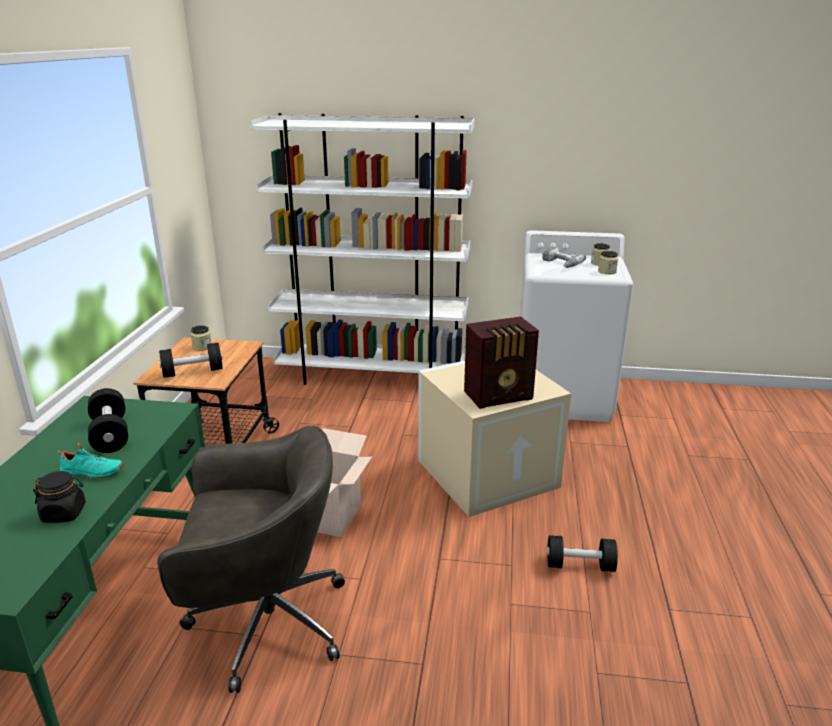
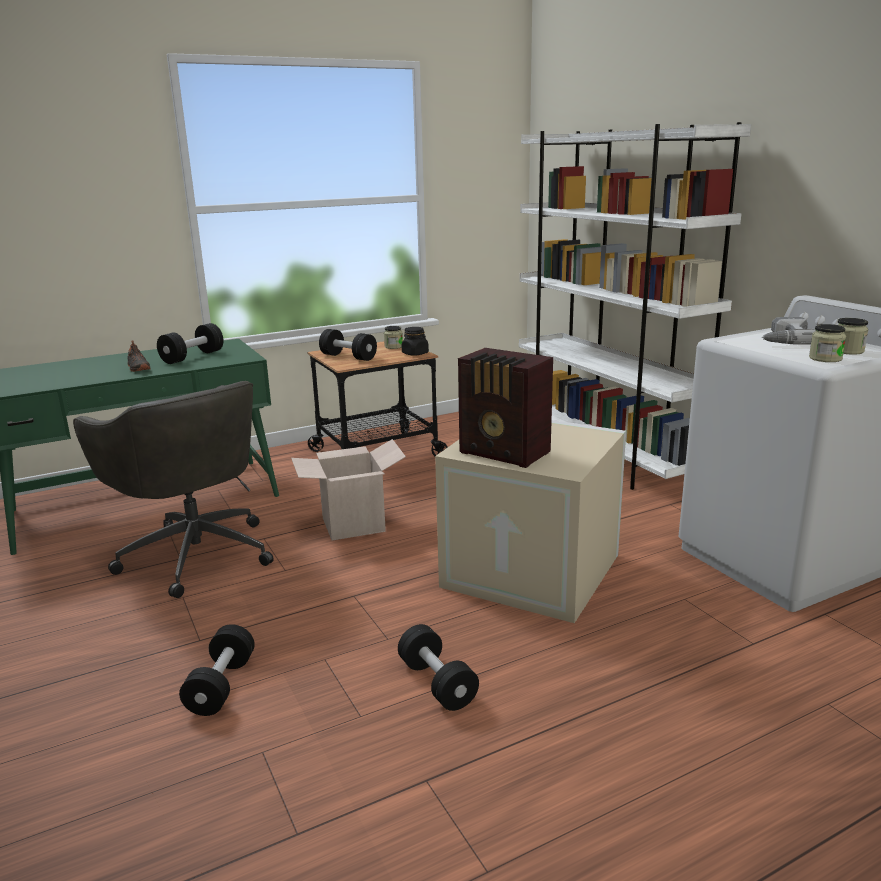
camera: 55 degrees right, 5 degrees down
black jar [33,471,86,523] -> black jar moved to [402,327,429,356]
turquoise shoe [57,443,124,479] -> black shoe [127,340,150,372]
none -> black dumbbell [179,624,255,716]

